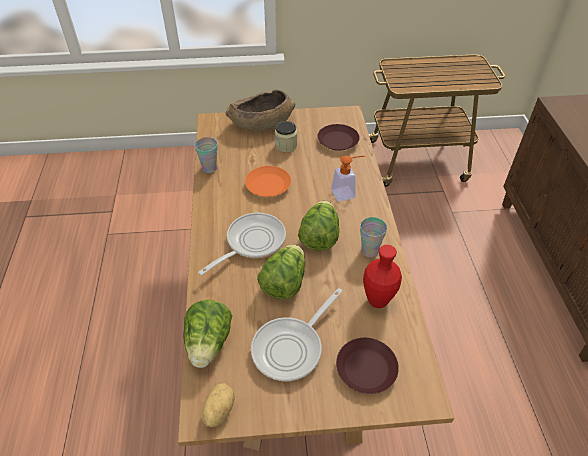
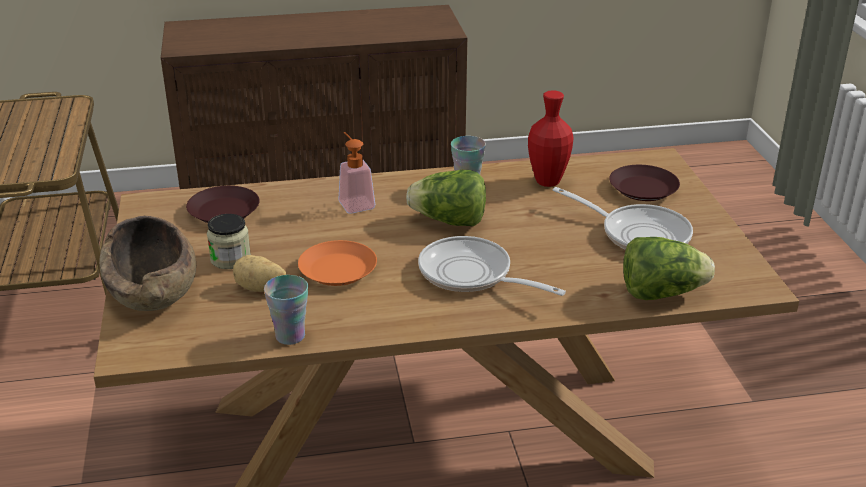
camera: 95 degrees left, 15 degrees down
potato [202,383,235,427] -> potato moved to [233,255,286,292]
lettuce [257,245,305,300] -> none

